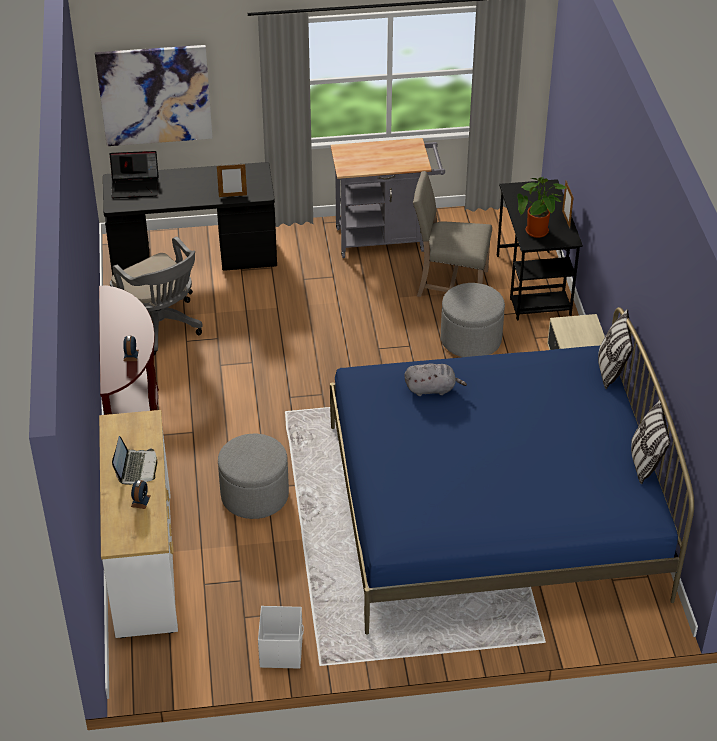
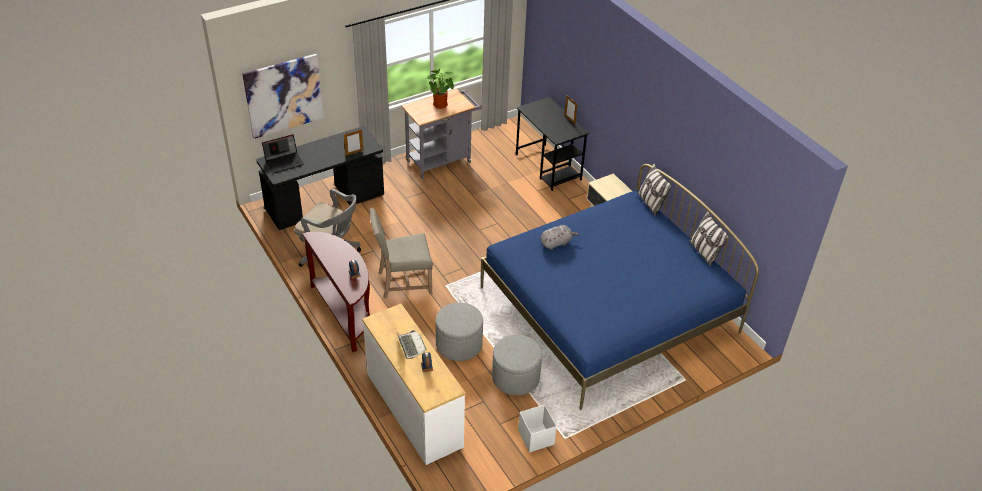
camera: 25 degrees left, 0 degrees up
beige chair [413,171,492,297] -> beige chair moved to [369,208,433,298]
grey ottoman [441,283,505,357] -> grey ottoman moved to [492,335,542,395]
potted plant [517,177,568,238] -> potted plant moved to [427,69,454,109]

